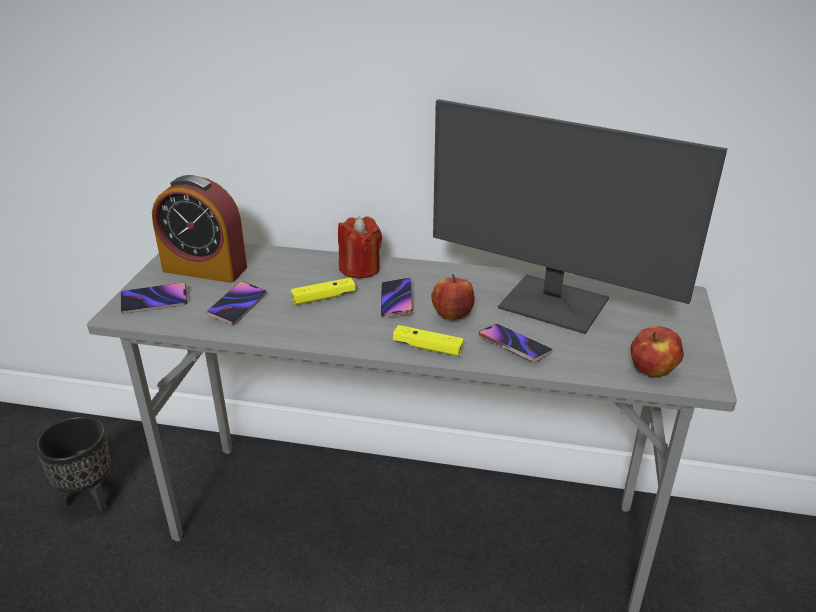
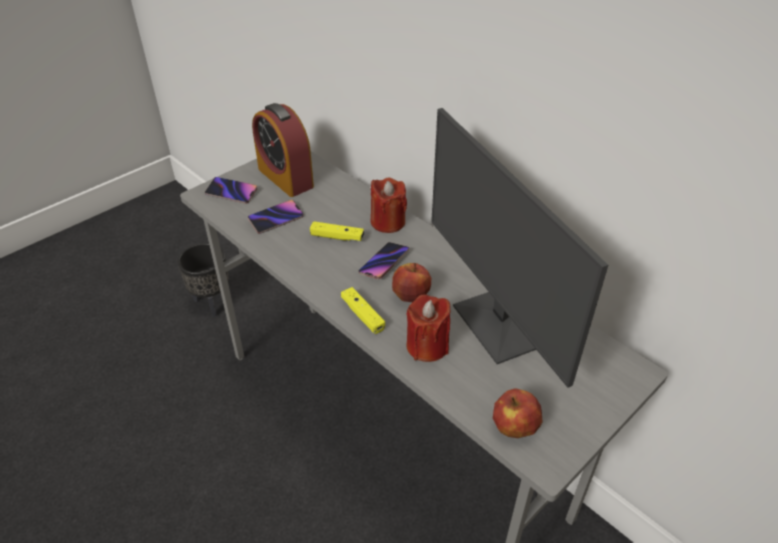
camera: 35 degrees right, 10 degrees up
phone [479,324,552,361] -> red candle [407,295,451,362]

